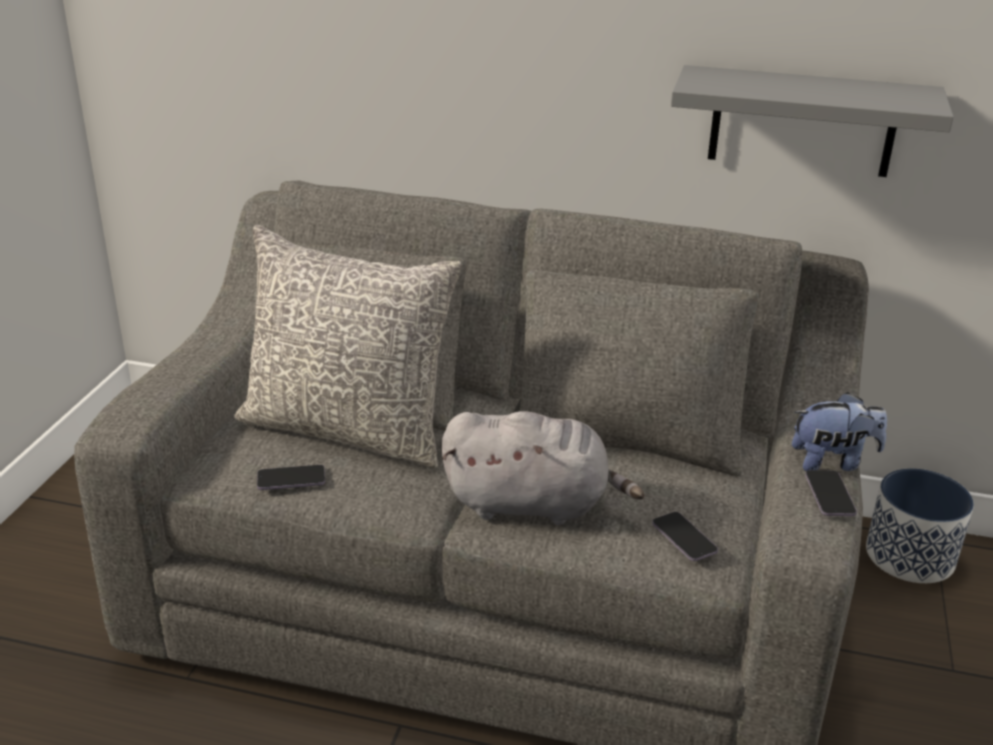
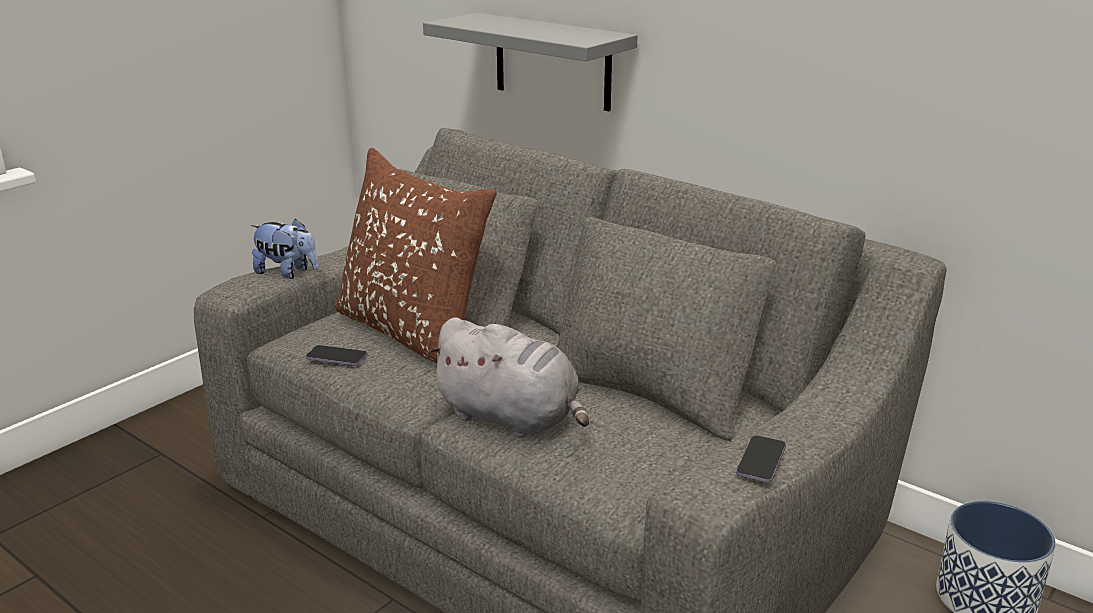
camera: 25 degrees right, 5 degrees down
grey pillow [235,225,462,468] -> brown pillow [335,148,497,363]
phone [652,512,718,561] -> none
grey shelf [671,65,954,177] -> grey shelf moved to [423,13,638,111]
plush toy [792,392,887,471] -> plush toy moved to [251,218,319,279]

